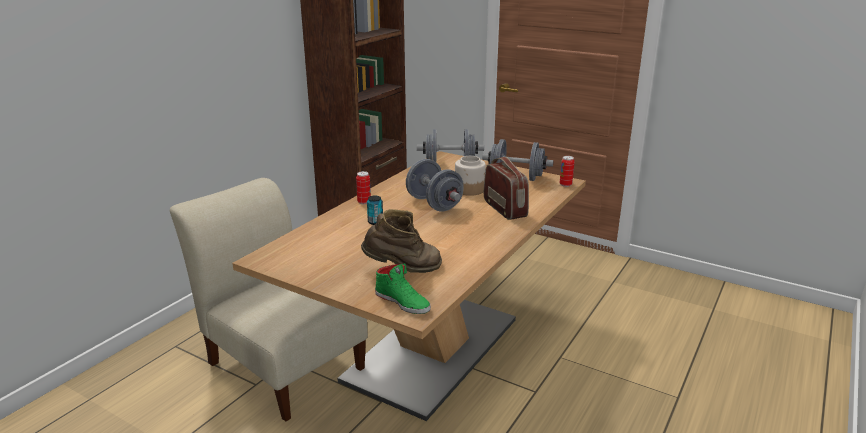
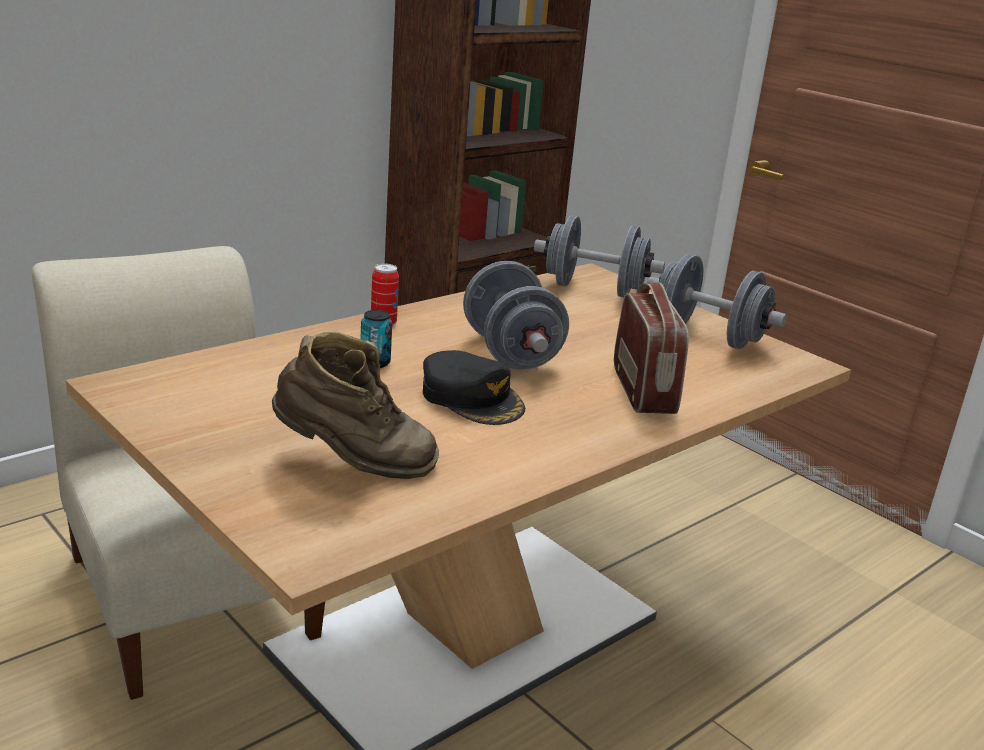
camera: 15 degrees right, 0 degrees up
green shoe [375,263,431,314] -> none
jar [455,156,486,196] -> none
can [560,156,575,187] -> none
none -> black cap [423,350,525,425]

